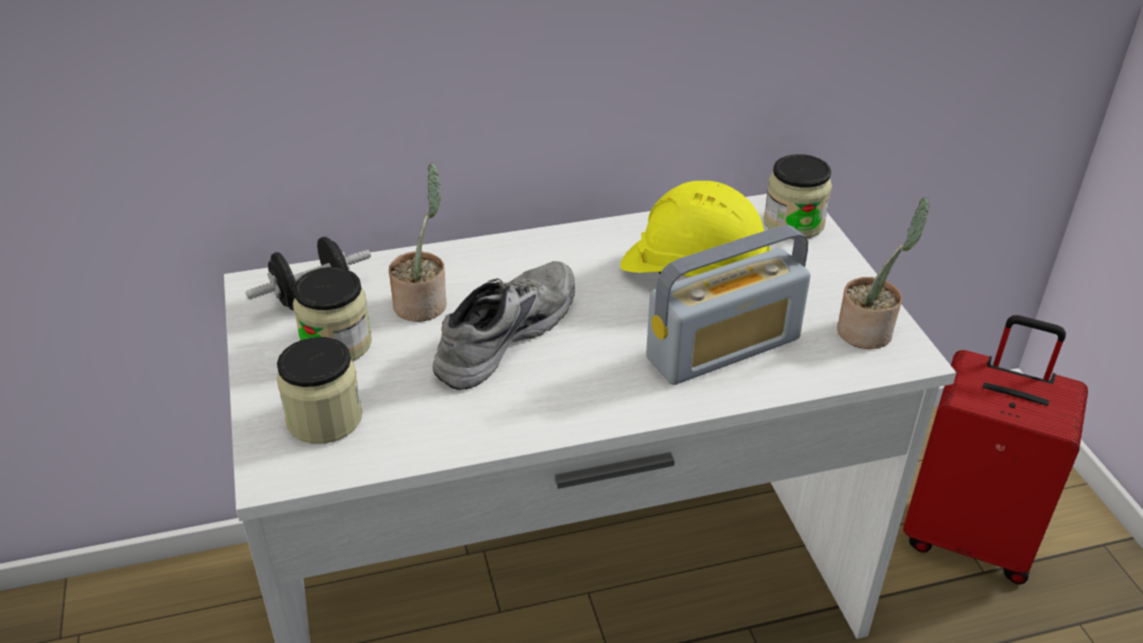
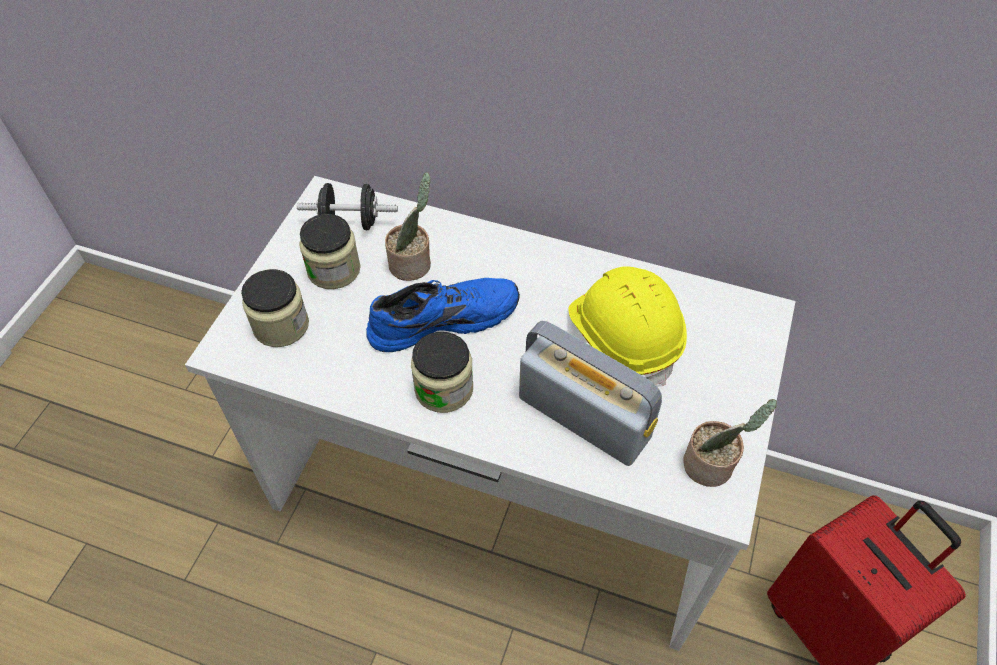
camera: 35 degrees right, 15 degrees up
grey shoe [433,261,575,390] -> blue shoe [366,278,520,352]
radio [646,225,811,385] -> radio turned 150 degrees counterclockwise [519,321,662,466]
jar [764,154,832,239] -> jar moved to [411,332,473,413]

